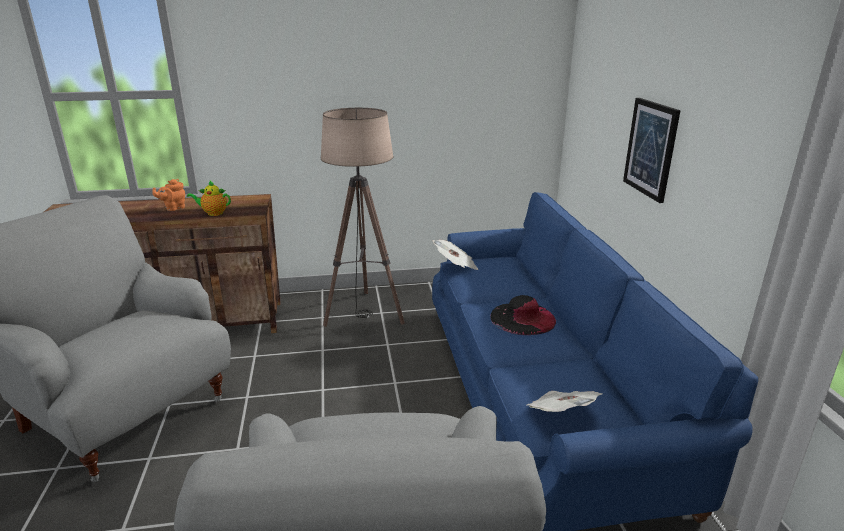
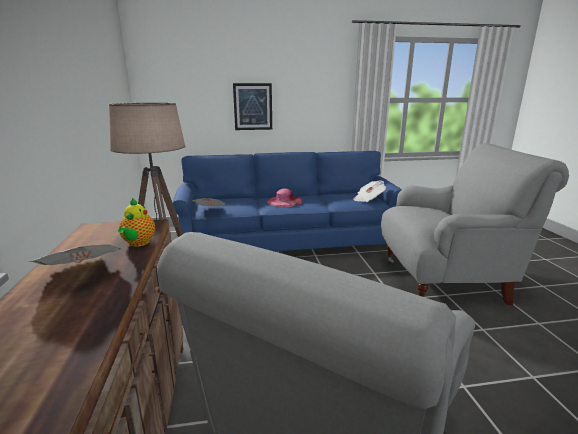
camera: 90 degrees left, 5 degrees down
orange teapot [152,179,185,211] -> newspaper [28,244,121,265]
black hat [490,295,556,335] -> pink hat [267,188,303,207]

